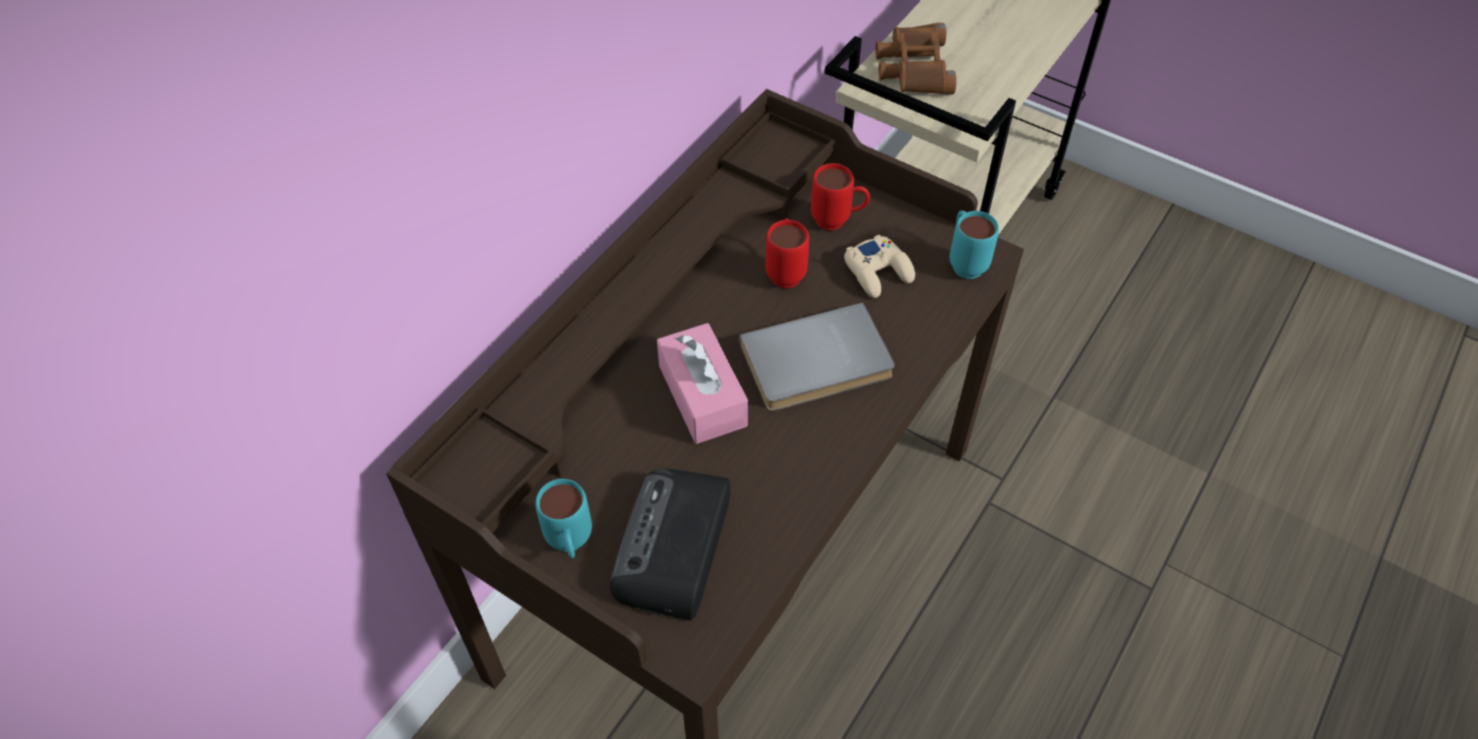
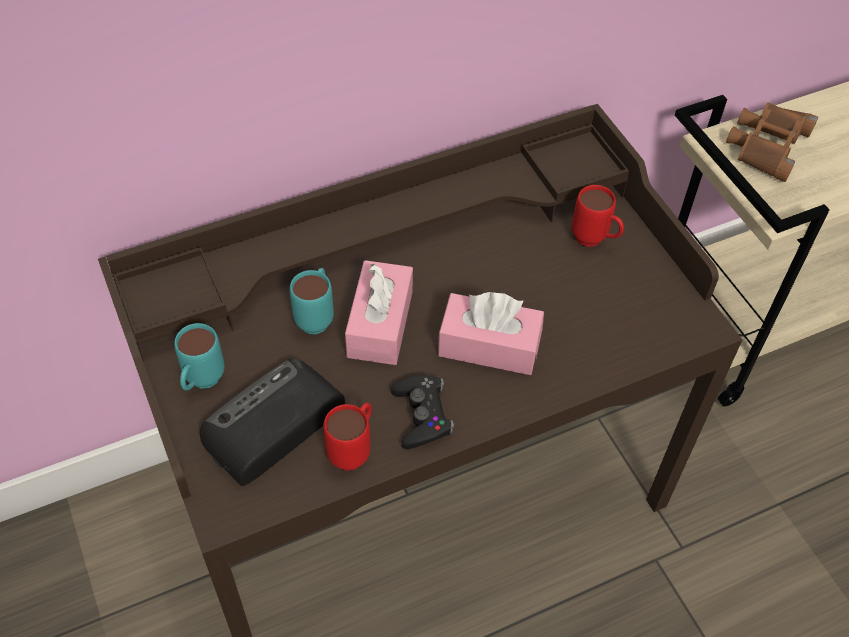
camera: 30 degrees right, 0 degrees up
grey book [739,303,895,411] -> pink tissue box [438,292,544,375]
red mug [765,218,809,288] -> red mug moved to [323,403,372,471]
beige game controller [844,235,915,298] -> none
turquoise mug [950,210,999,279] -> turquoise mug moved to [289,268,334,334]
none -> black game controller [391,375,454,449]

